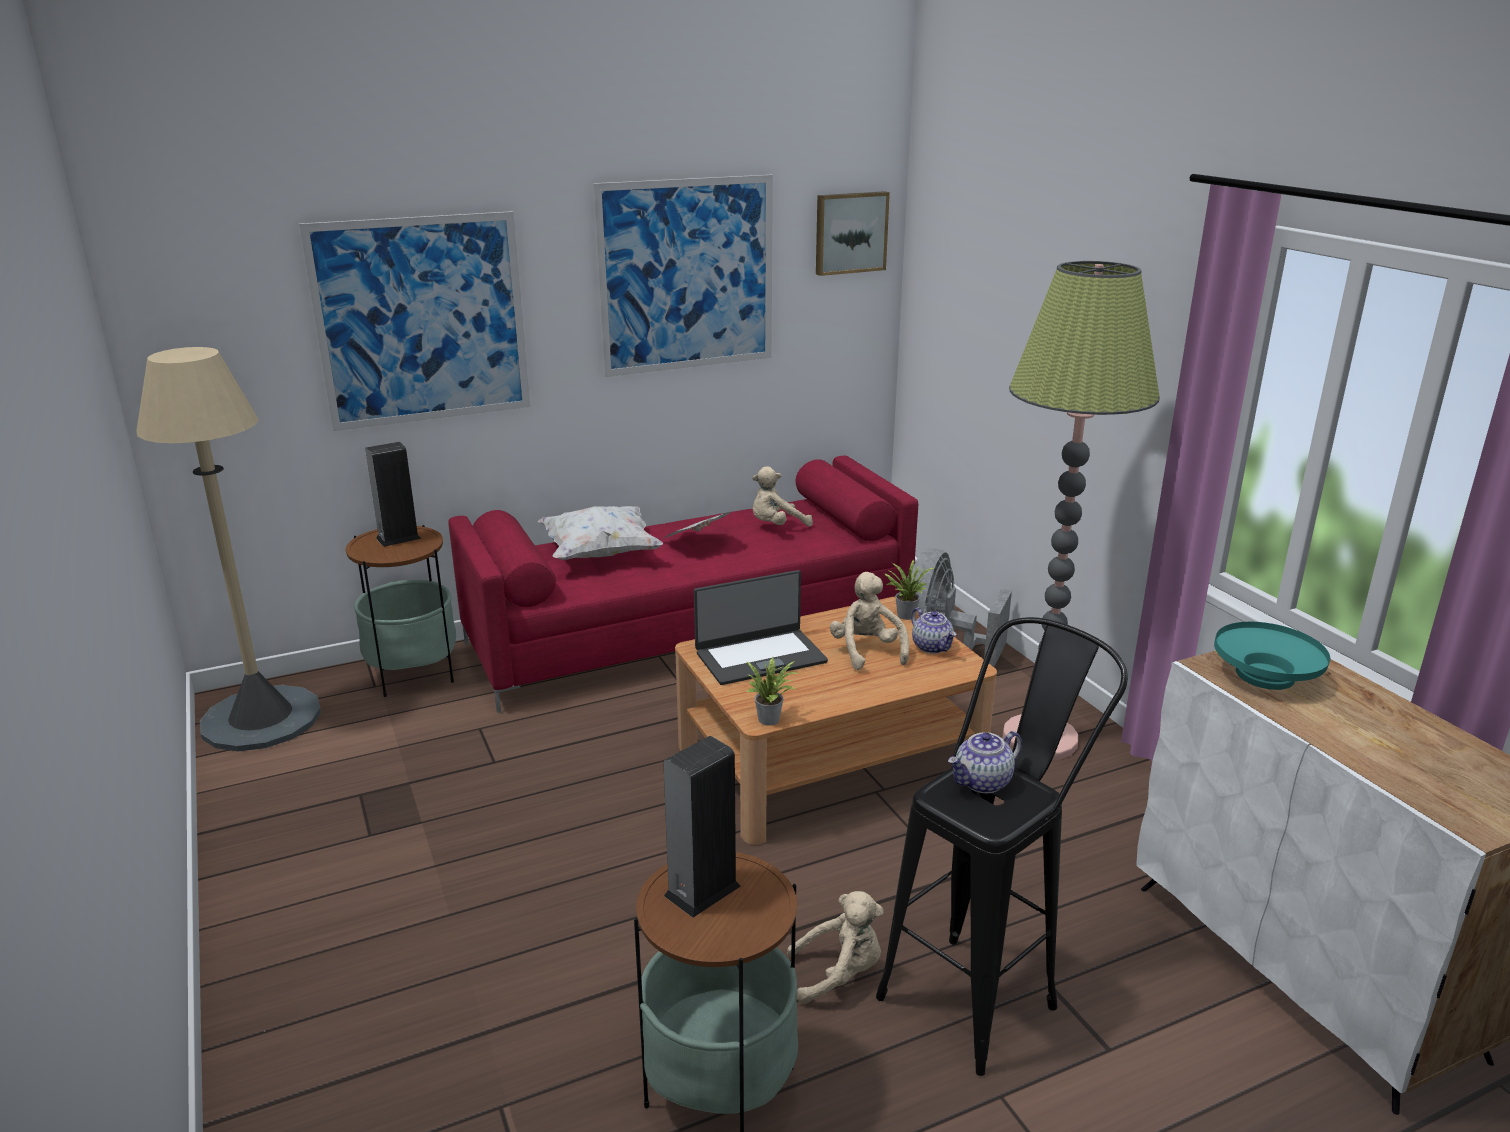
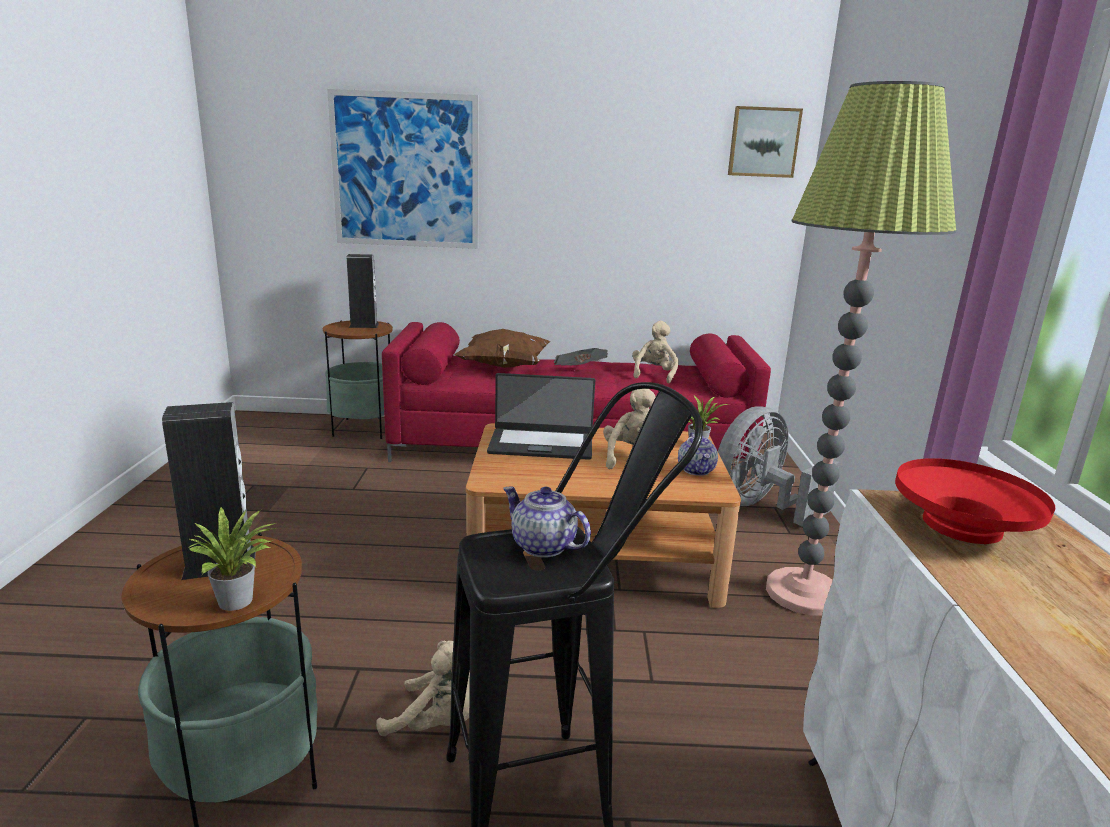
camera: 25 degrees right, 5 degrees down
beige floor lamp [136,347,321,752] -> none
white pillow [538,506,663,560] -> brown pillow [454,329,550,368]
picture [593,175,773,377] -> none
potted plant [746,657,799,726] -> potted plant moved to [188,506,276,611]
beige plush toy [752,466,813,527] -> beige plush toy turned 105 degrees clockwise [633,321,678,384]
teapot [948,731,1022,793] -> teapot turned 45 degrees clockwise [503,486,591,558]
turquoise bowl [1214,622,1330,690] -> red bowl [895,458,1055,544]

